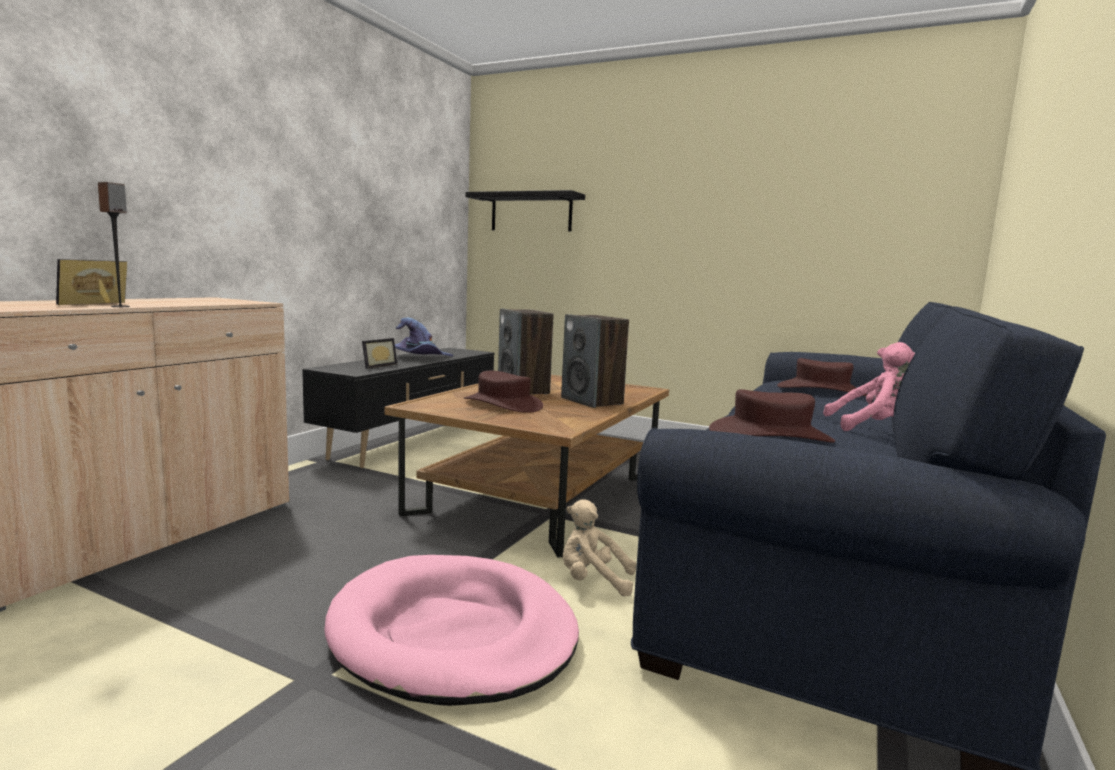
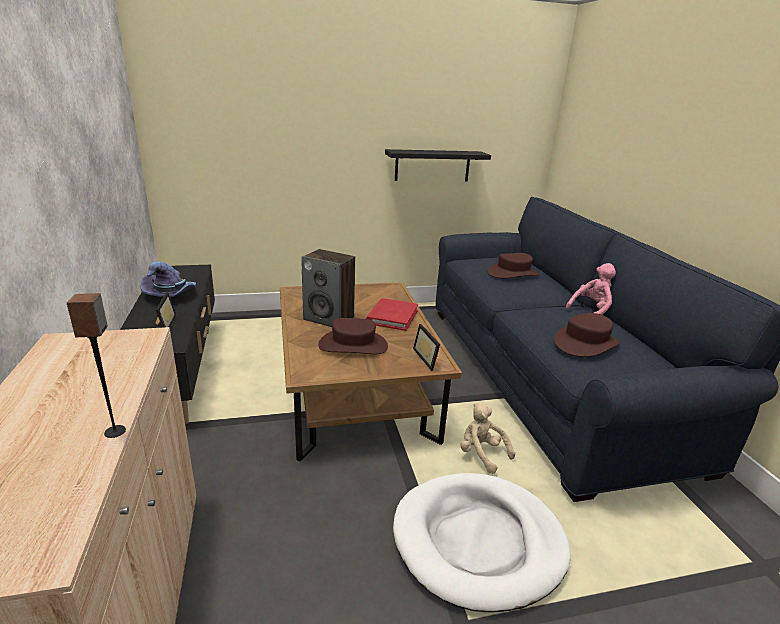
camera: 40 degrees left, 15 degrees up
picture frame [56,259,127,305] -> picture frame moved to [413,324,440,371]
pink dog bed [324,555,579,706] -> white dog bed [393,473,571,612]
black shelf [466,190,585,232] -> black shelf moved to [385,149,491,181]
speaker [561,314,629,408] -> red book [366,298,418,331]
beige plush toy [563,499,636,597] -> beige plush toy turned 75 degrees clockwise [460,403,515,474]

